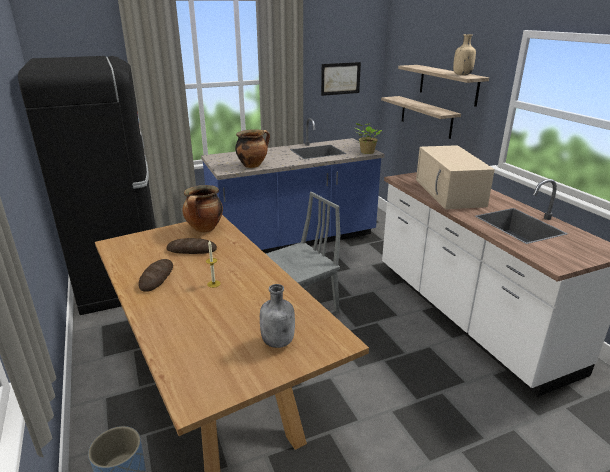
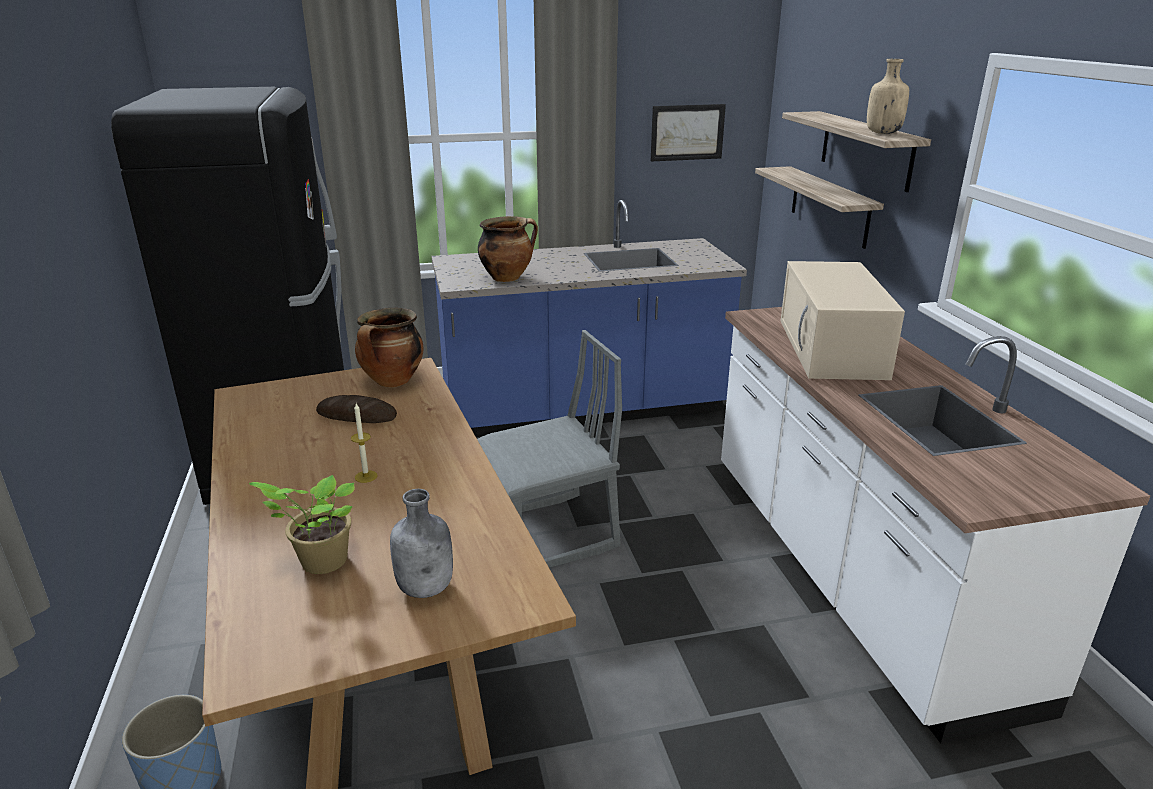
camera: 10 degrees right, 0 degrees up
bread [138,259,173,292] -> none
potted plant [355,123,382,154] -> potted plant moved to [249,475,355,574]

